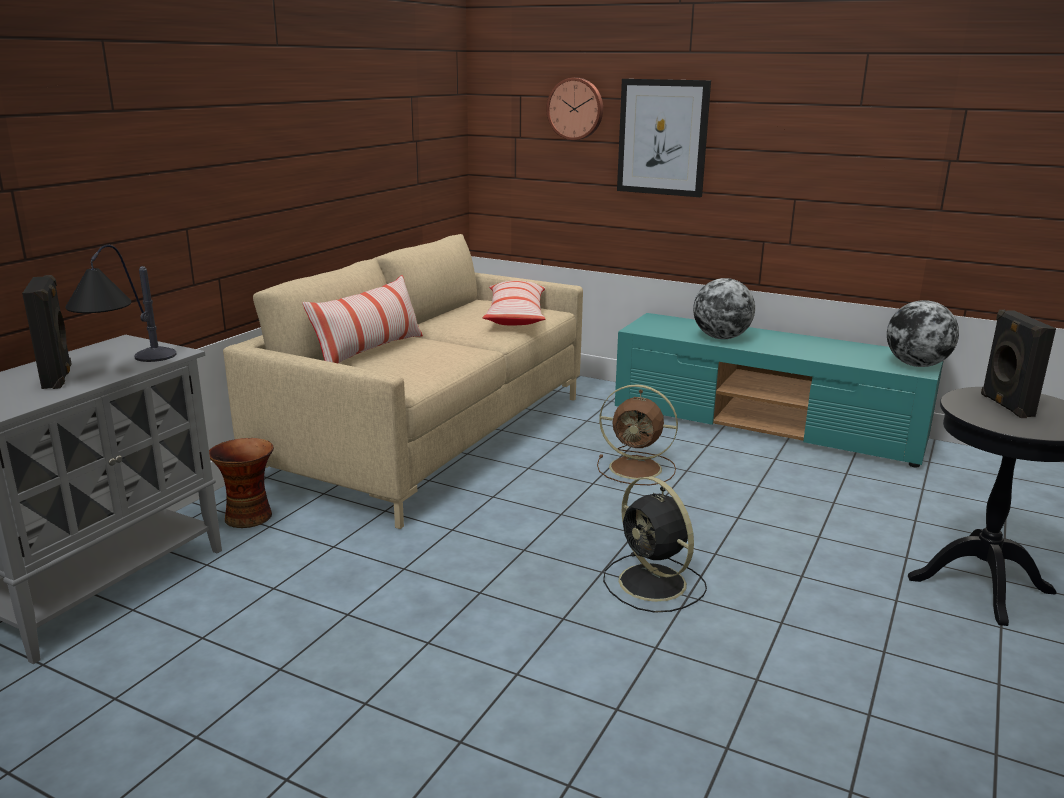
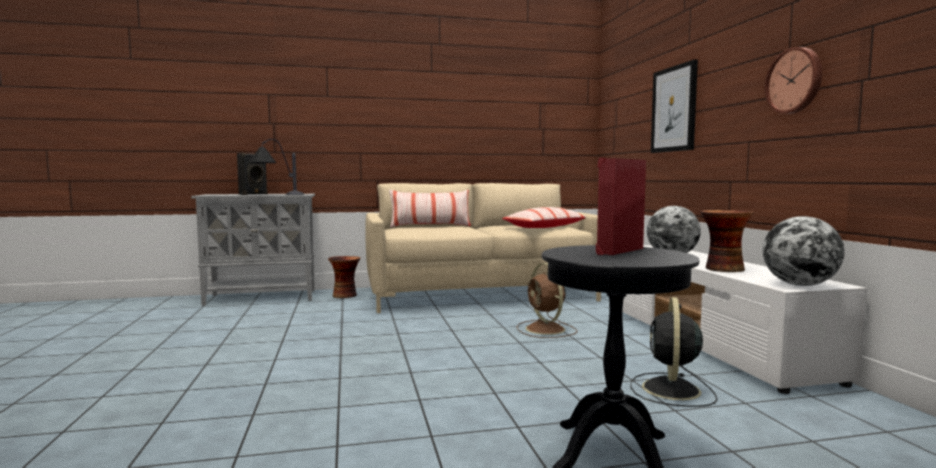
camera: 50 degrees right, 15 degrees down
wall clock [546,78,603,140] -> wall clock moved to [764,47,822,114]
black fan [603,477,707,613] -> black fan moved to [631,297,717,407]
turquoise tv stand [615,313,943,467] -> white tv stand [609,245,868,394]
black speaker [981,310,1056,418] -> red speaker [596,158,646,255]
none -> vase [700,210,754,272]

